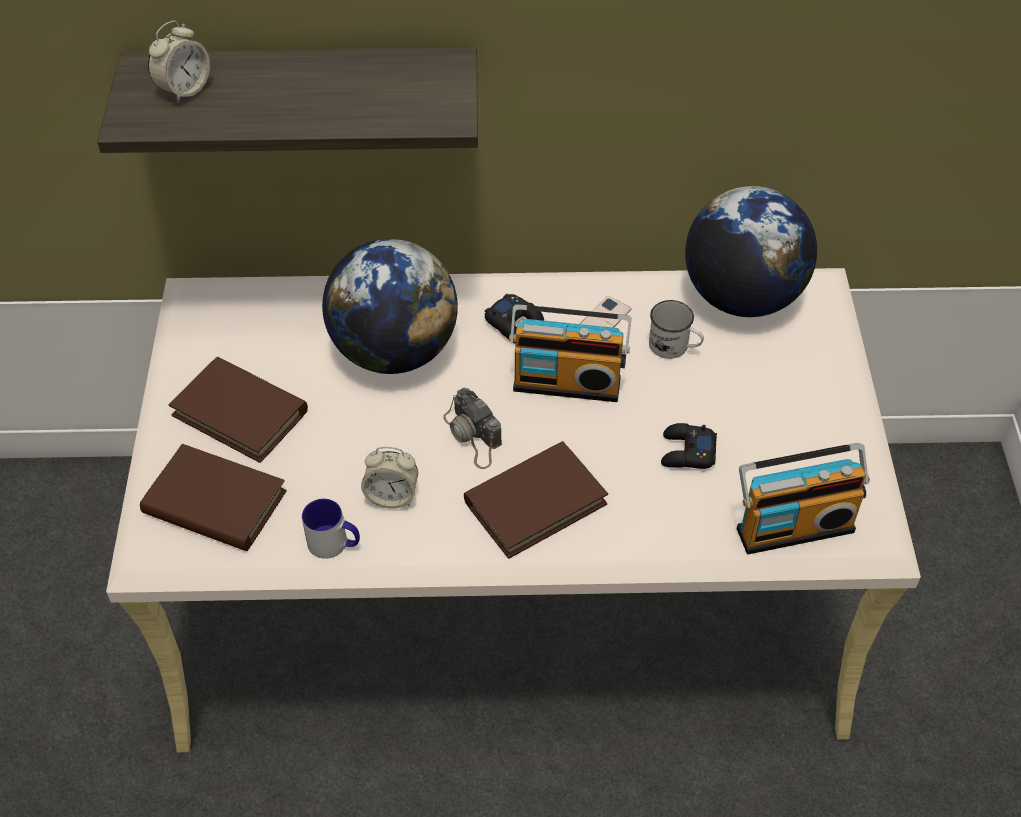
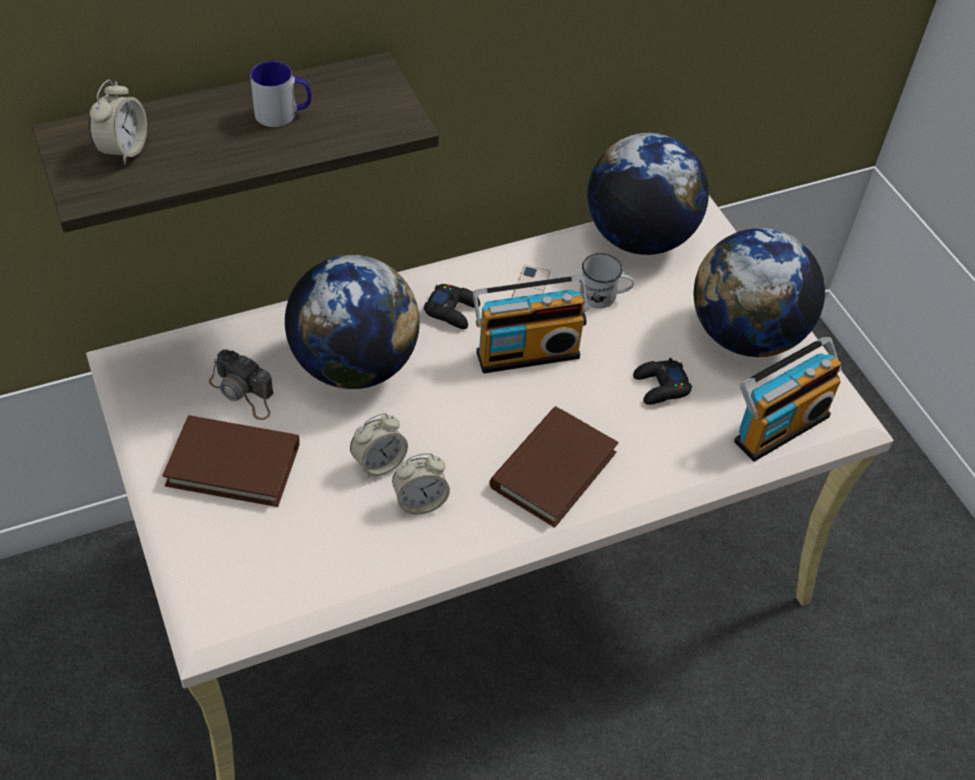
camera: 25 degrees left, 0 degrees up
brown book [140,444,287,551] -> none
mug [302,499,360,559] -> mug moved to [250,61,311,127]
camera [443,388,502,469] -> camera moved to [209,350,274,420]
none -> alarm clock [350,413,408,478]
none -> globe [694,228,825,357]

